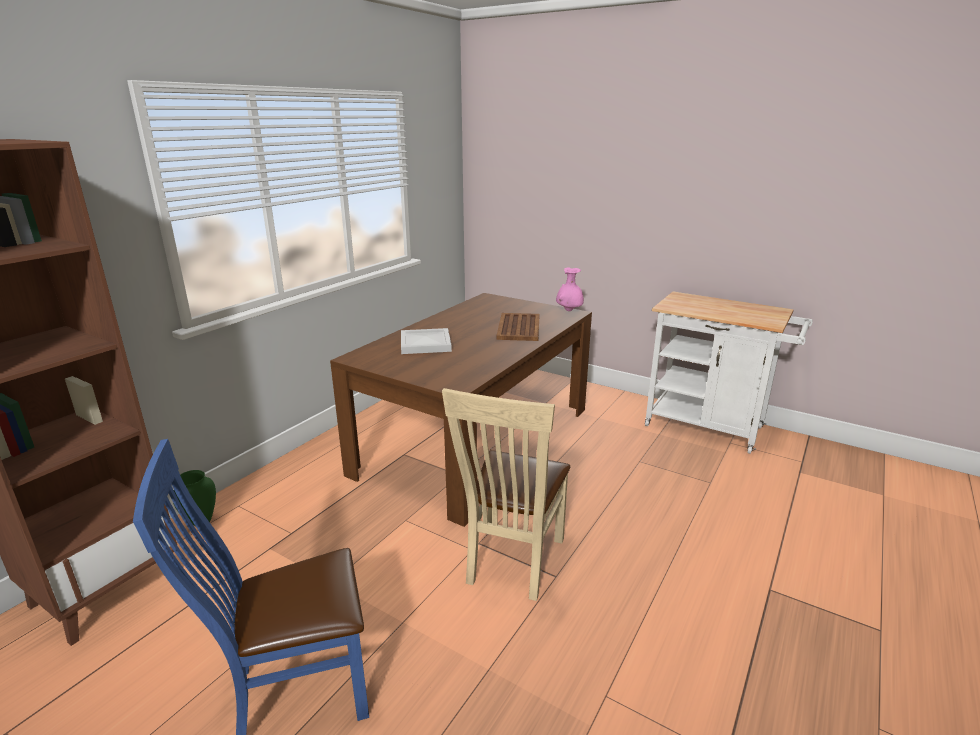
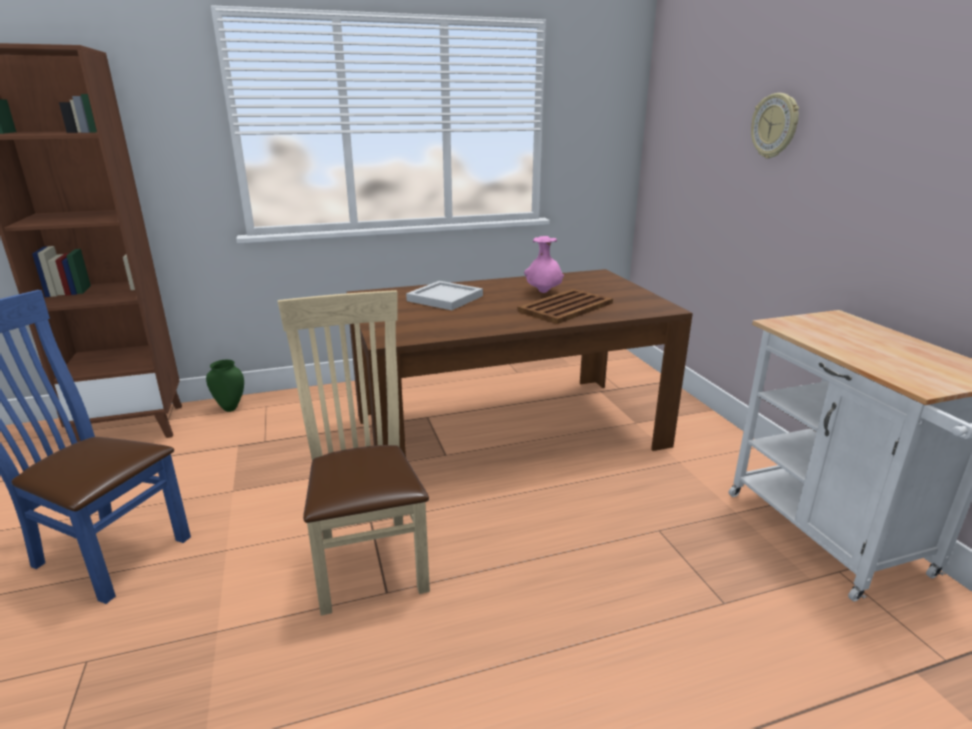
camera: 40 degrees right, 0 degrees up
beige chair [442,388,570,601] -> beige chair turned 105 degrees clockwise [278,290,430,616]
pink vase [556,267,584,311] -> pink vase moved to [524,236,564,293]
none -> wall clock [751,93,799,159]

